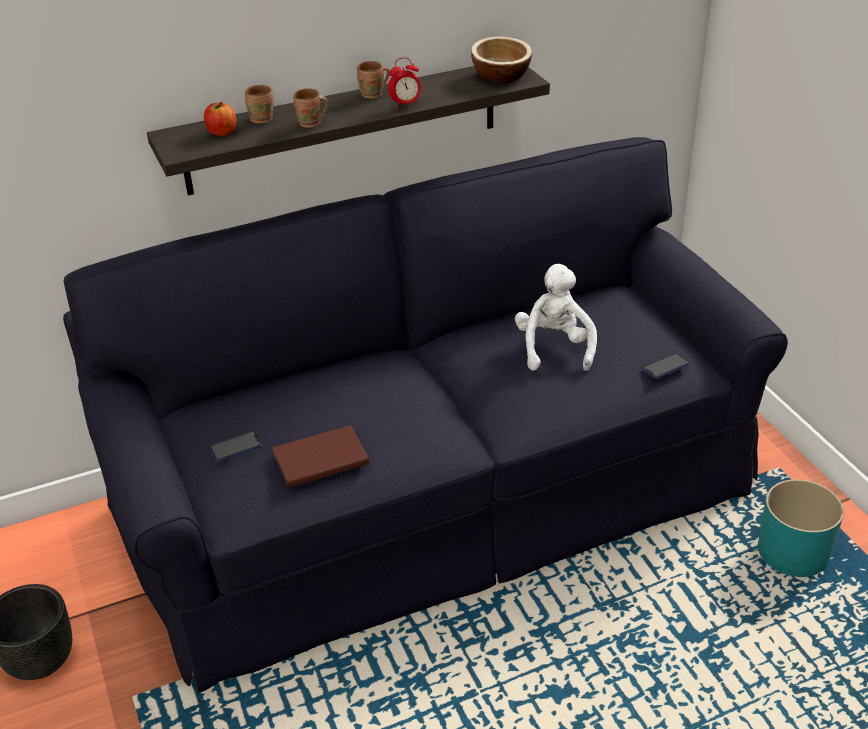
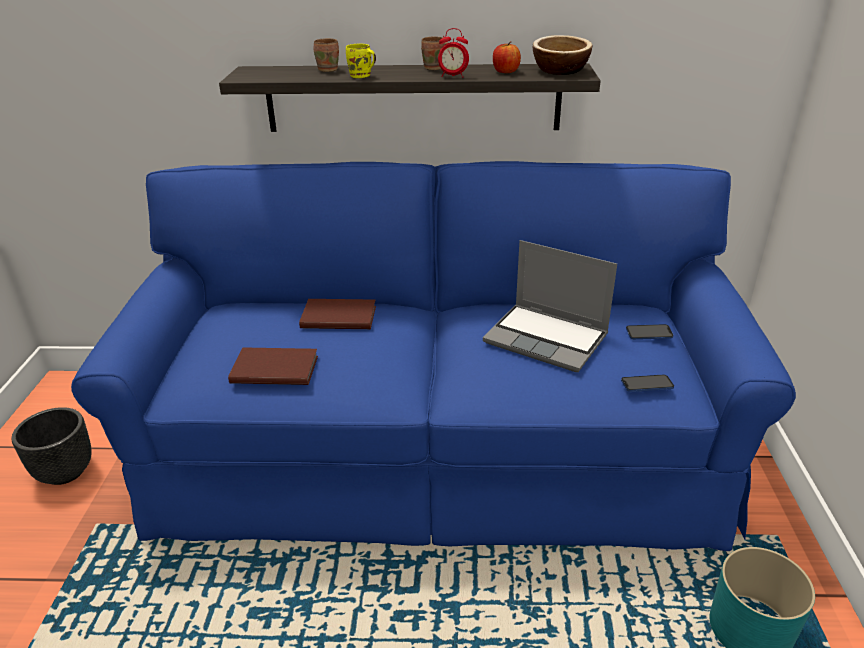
camera: 25 degrees right, 5 degrees down
black sofa [63,137,788,692] -> blue sofa [71,161,796,551]
apple [204,102,237,136] -> apple moved to [493,41,521,73]
phone [209,431,262,462] -> phone moved to [626,324,674,340]
brown mug [293,88,329,128] -> yellow mug [346,43,376,78]
white plush toy [515,264,597,371] -> laptop [483,240,617,372]
none -> brown book [299,299,376,329]

